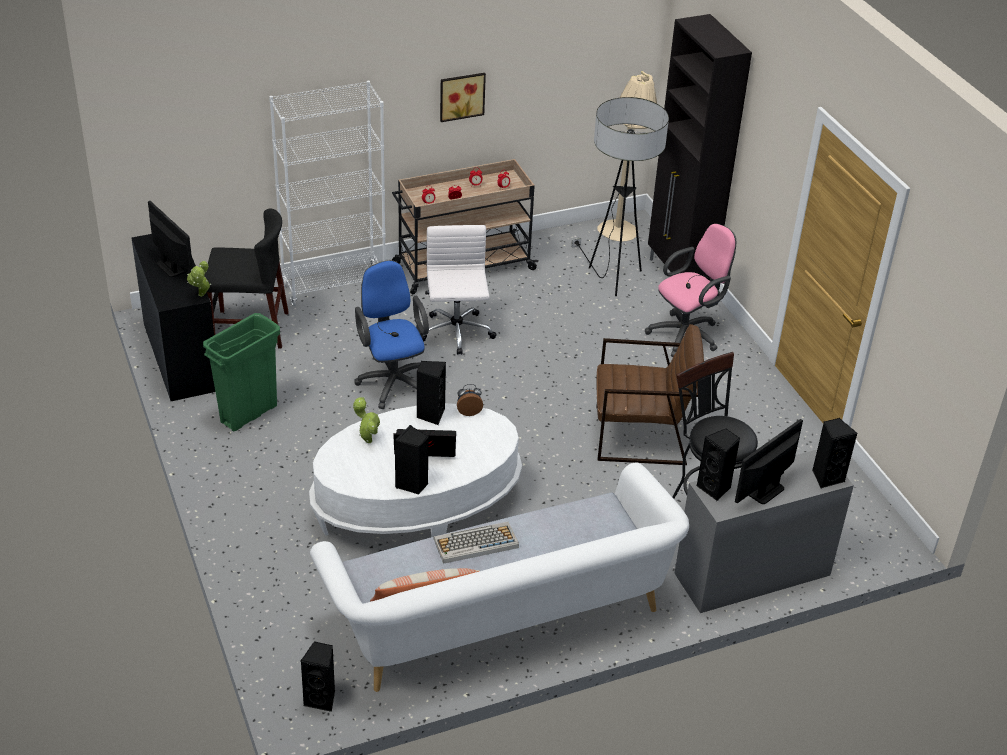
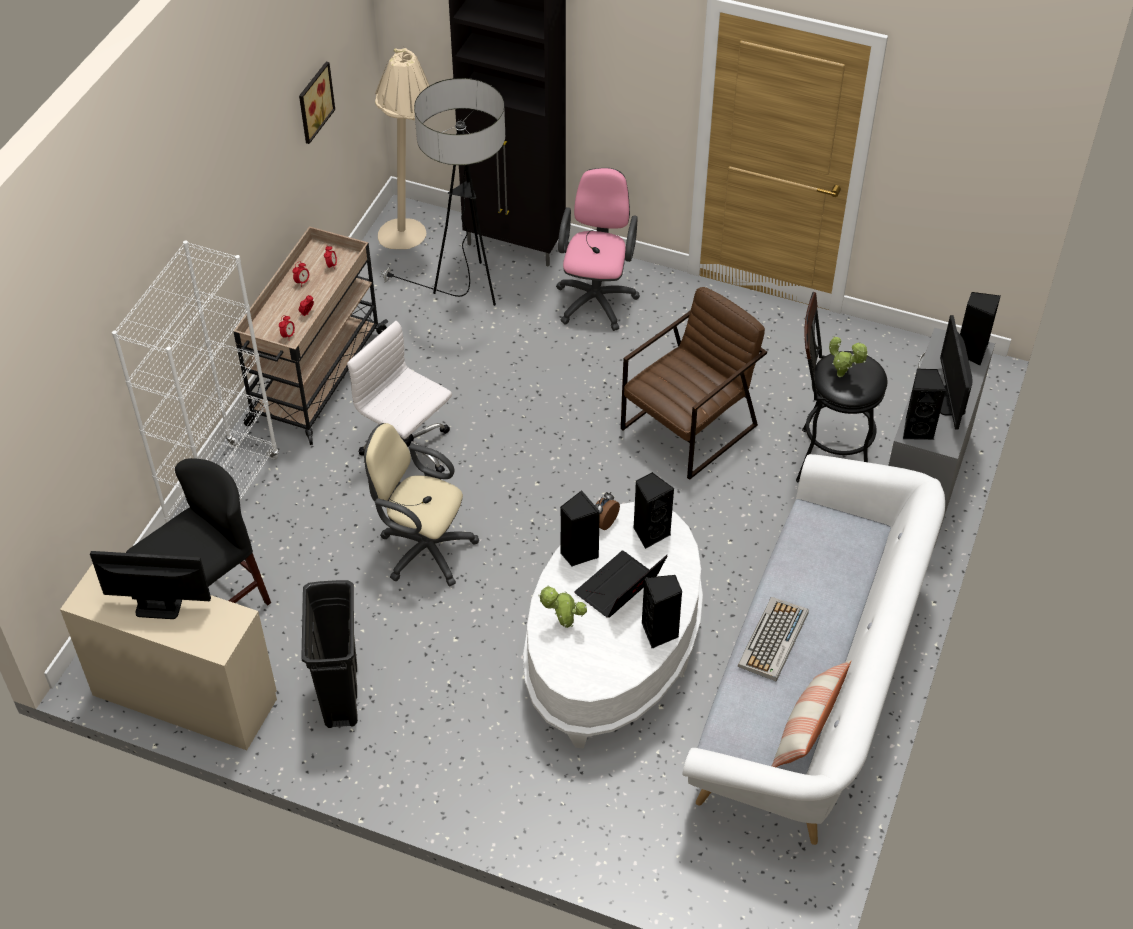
camera: 45 degrees left, 10 degrees up
black desk [131,234,215,401] -> beige desk [60,564,277,750]
potted plant [187,260,211,297] -> potted plant moved to [829,336,869,377]
green trash can [203,313,280,432] -> black trash can [301,580,357,728]
black speaker [300,641,335,712] -> black speaker moved to [633,472,674,549]
blue office chair [354,260,429,409] -> beige office chair [364,423,479,586]
picture [440,73,486,122] -> picture moved to [299,62,335,144]

